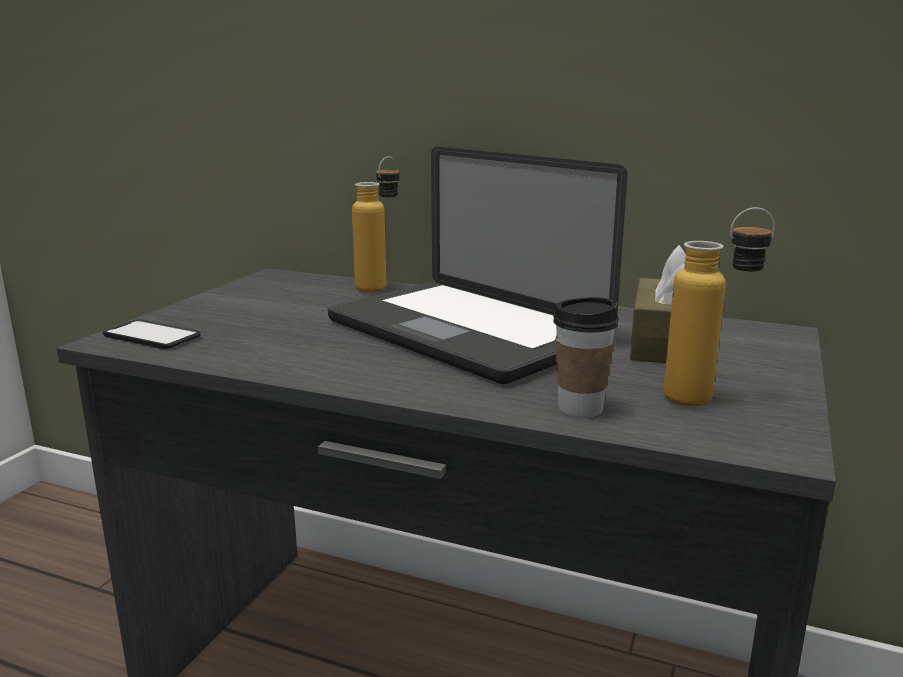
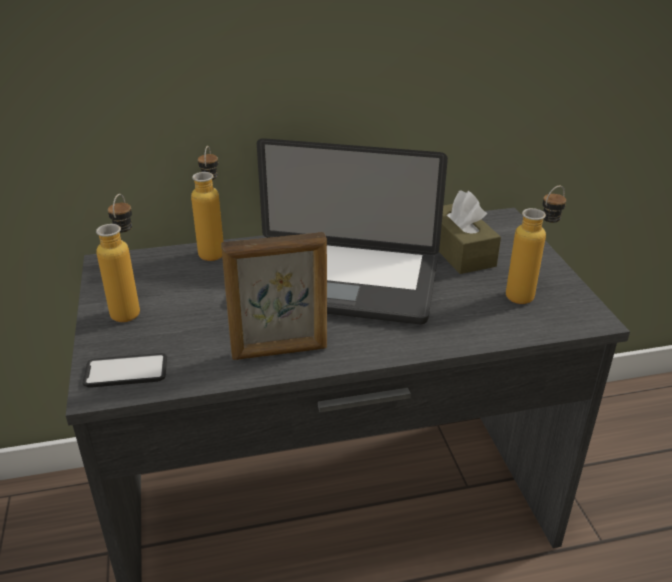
camera: 35 degrees left, 15 degrees up
cup [553,297,619,418] -> none
none -> bottle [96,194,140,322]
none -> picture frame [221,232,327,360]

